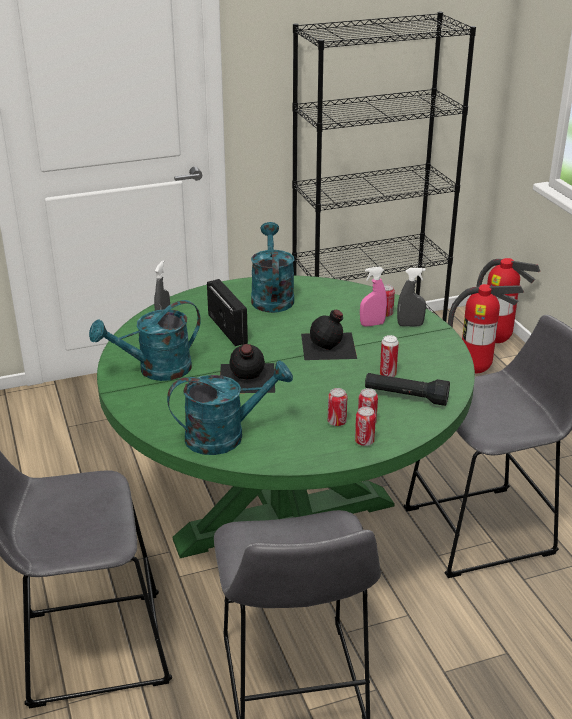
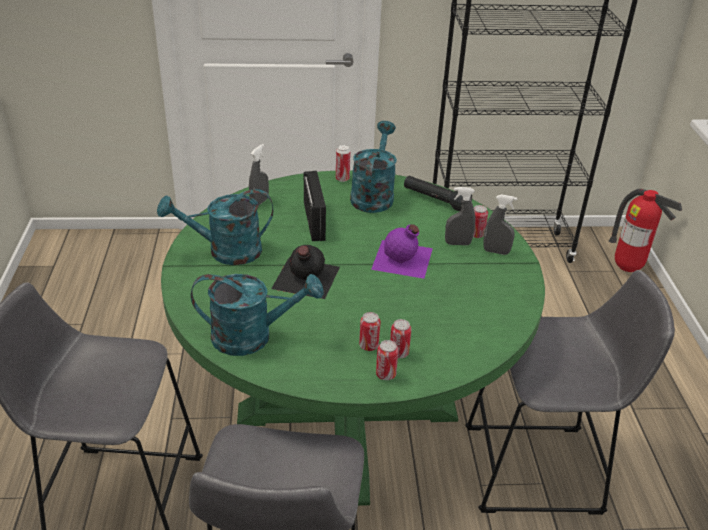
camera: 15 degrees right, 5 degrees up
black bottle [301,310,357,360] -> purple bottle [371,224,433,279]
pink spray bottle [360,267,387,327] -> grey spray bottle [445,187,475,245]
black flashlight [365,373,450,406] -> black flashlight moved to [404,176,472,212]
can [380,335,399,377] -> can moved to [336,145,351,182]
fire extinguisher [448,284,524,373] -> none

